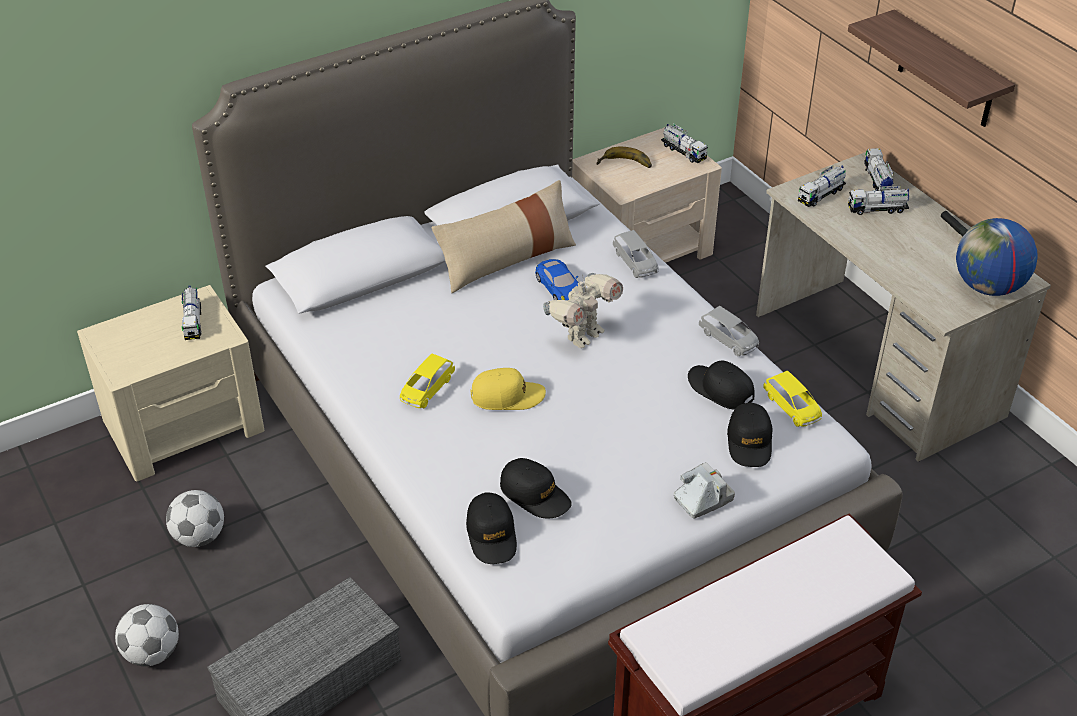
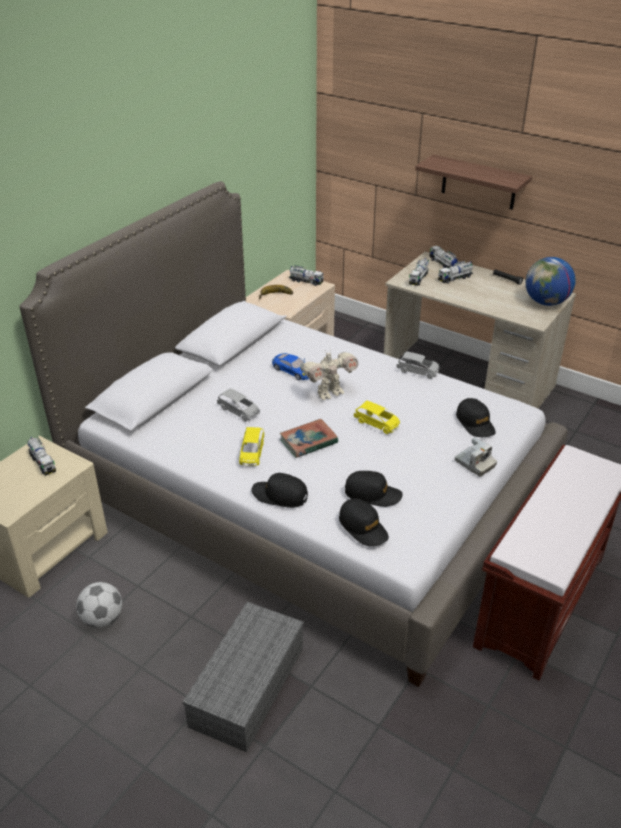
camera: 25 degrees left, 5 degrees down
football [115,604,179,666] -> none
beige pillow [431,180,576,293] -> none
yellow cap [470,368,546,410] -> book [280,419,338,458]
toy robot [543,273,623,348] -> toy robot turned 45 degrees clockwise [300,350,358,400]
grey toy car [613,230,659,278] -> grey toy car moved to [217,388,260,422]
camera [674,462,735,519] -> camera turned 105 degrees clockwise [455,437,497,477]
black cap [688,361,755,410] -> black cap moved to [252,473,308,508]
yellow toy car [763,371,822,427] -> yellow toy car moved to [354,401,400,434]

